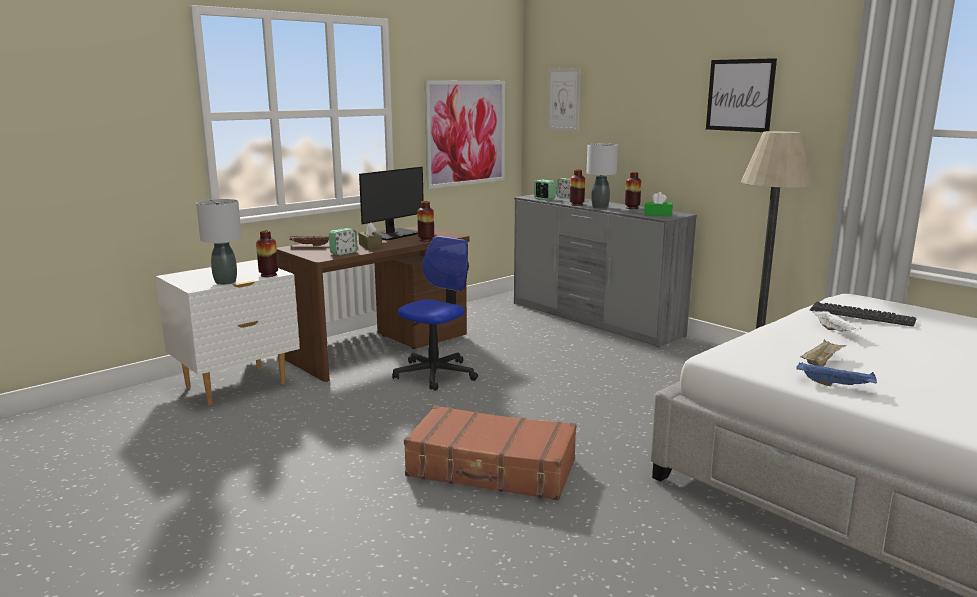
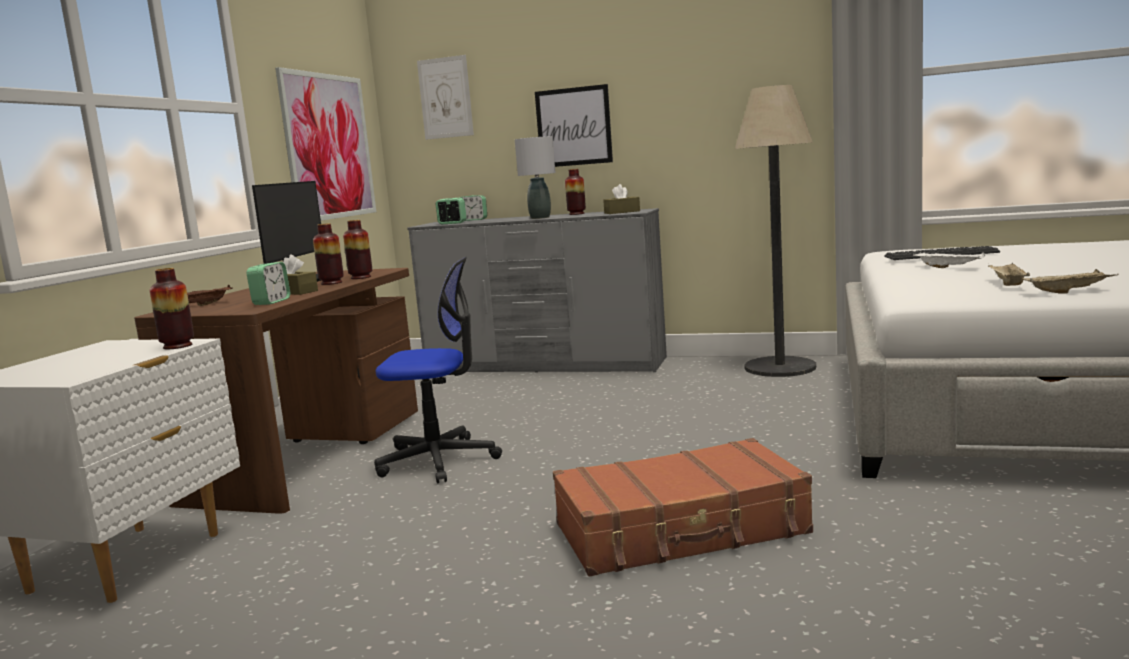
camera: 30 degrees left, 5 degrees down
grey table lamp [196,199,242,285] -> none
office chair [392,236,478,391] -> office chair turned 90 degrees clockwise [374,257,502,484]
vase [570,169,585,206] -> vase moved to [313,223,344,285]
green tissue box [644,192,673,216] -> brown tissue box [603,184,640,214]
picture [706,58,777,132] -> picture moved to [535,84,613,167]
blue tray [796,362,877,386] -> beige tray [1022,269,1118,294]

